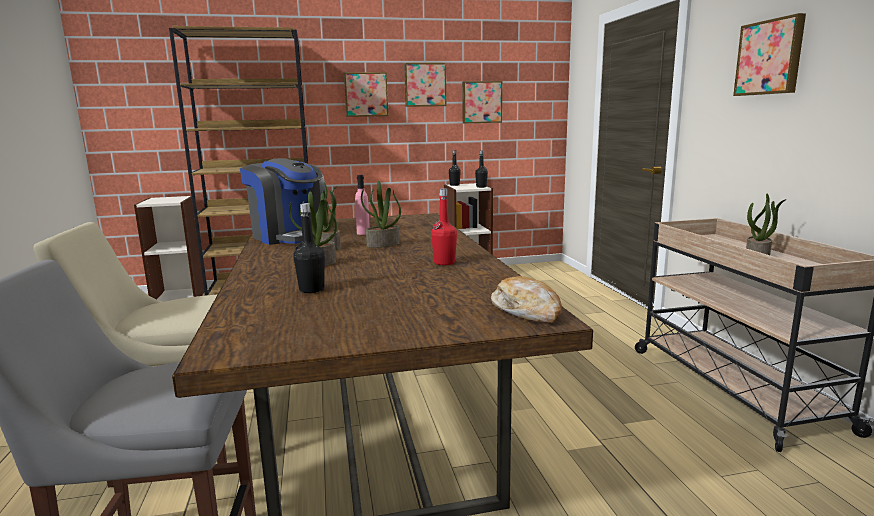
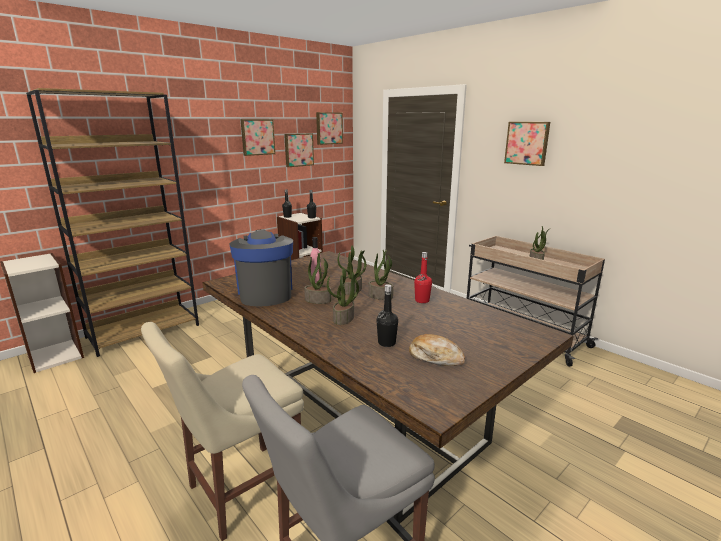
camera: 30 degrees left, 5 degrees up
coffee machine [240,158,326,245] -> coffee machine turned 120 degrees counterclockwise [230,229,293,306]
picture [344,72,389,117] -> picture moved to [316,112,343,145]
bread [491,276,562,323] -> bread moved to [409,334,465,366]
none -> potted plant [368,250,393,300]

